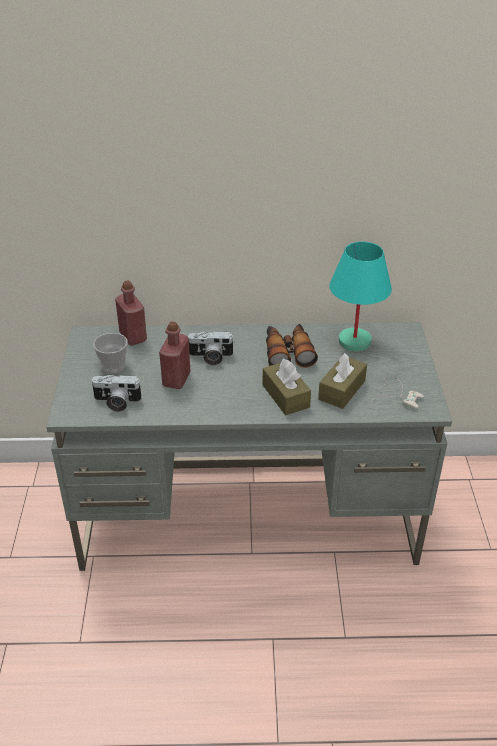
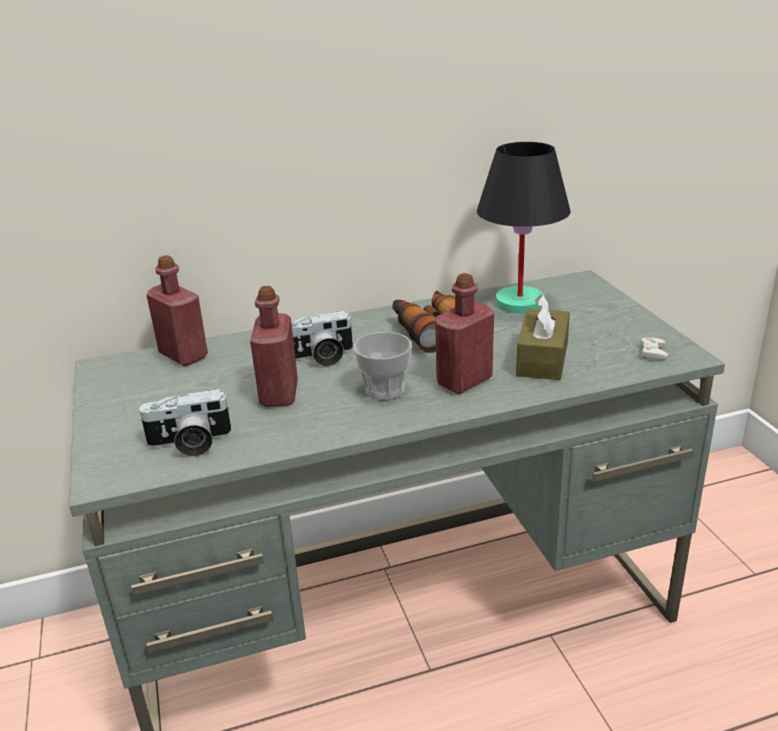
camera: 15 degrees left, 10 degrees down
cup [93,333,127,374] -> cup moved to [353,332,412,400]
brown tissue box [263,358,311,415] -> red bottle [435,273,494,394]
turquoise table lamp [329,242,392,351] -> black table lamp [477,142,571,314]

